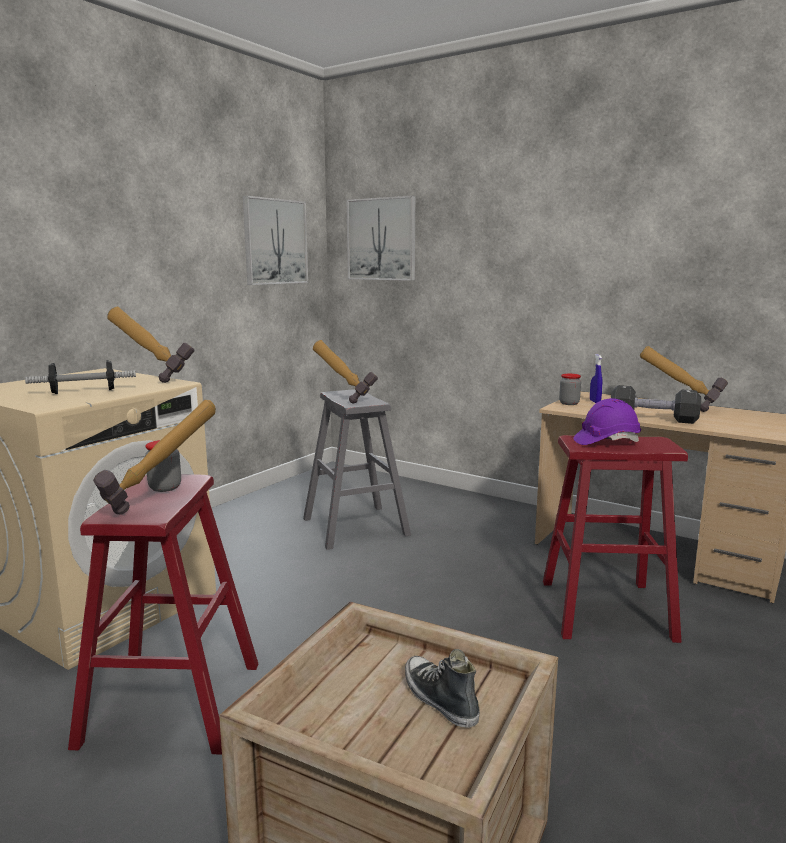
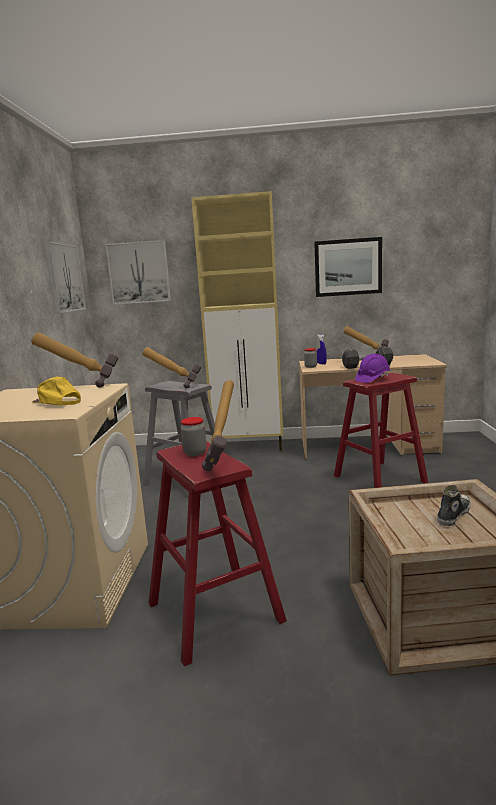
camera: 30 degrees left, 0 degrees up
dumbbell [25,360,136,394] -> yellow cap [32,376,81,405]
shoe [405,649,480,728] -> shoe turned 105 degrees clockwise [437,485,471,526]
none -> beige cabinet [191,191,283,451]
none -> picture [314,237,382,297]

